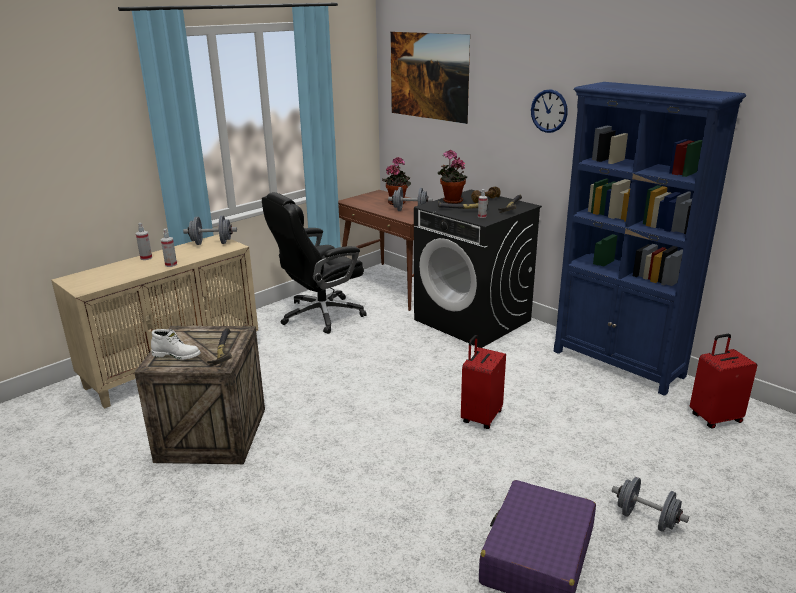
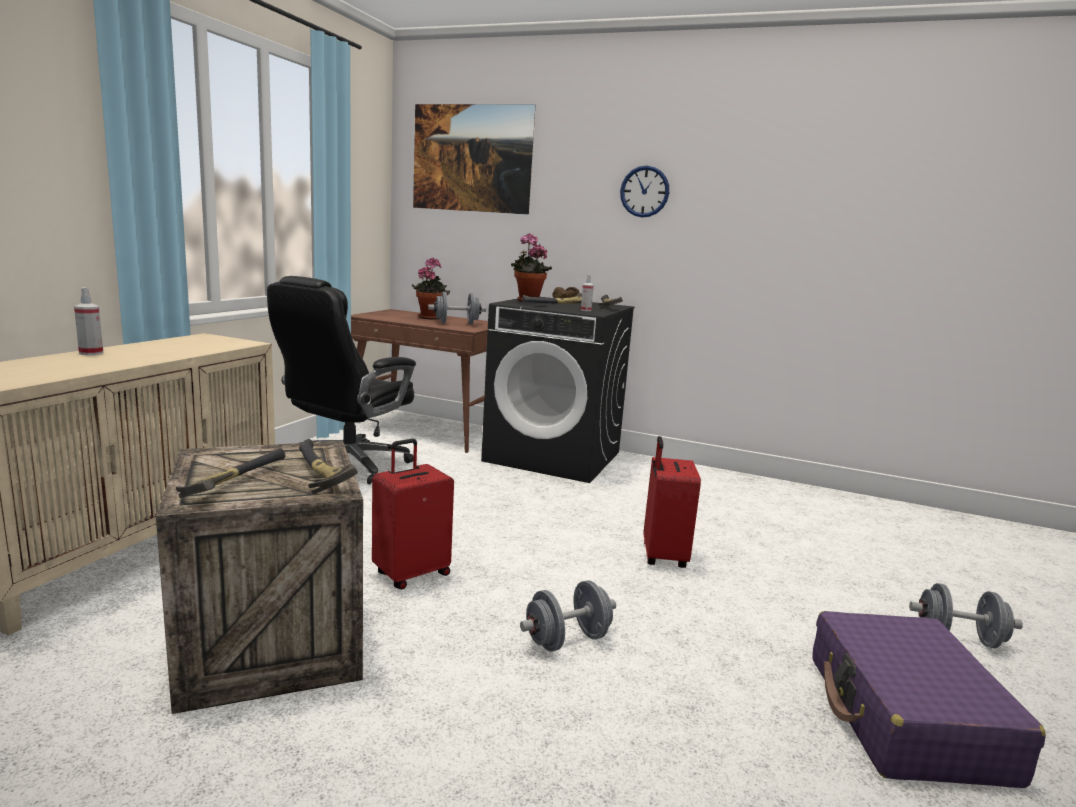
camera: 25 degrees left, 10 degrees down
white boot [151,329,201,360] -> hammer [176,448,285,499]
spray bottle [161,228,177,267] -> none
grey dumbbell [183,216,237,245] -> grey dumbbell moved to [520,580,616,651]
blue bookcase [554,82,746,396] -> none
red suitcase [690,334,757,429] -> red suitcase moved to [372,439,454,590]

